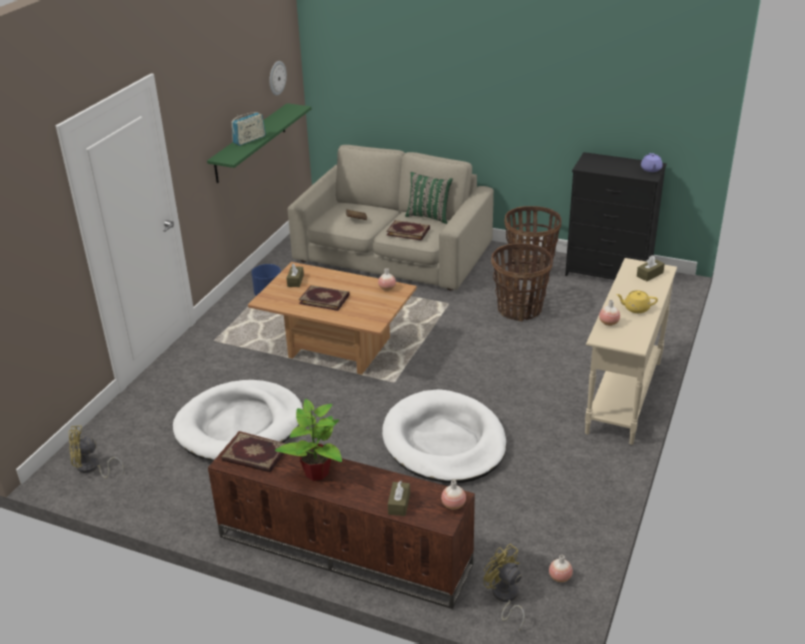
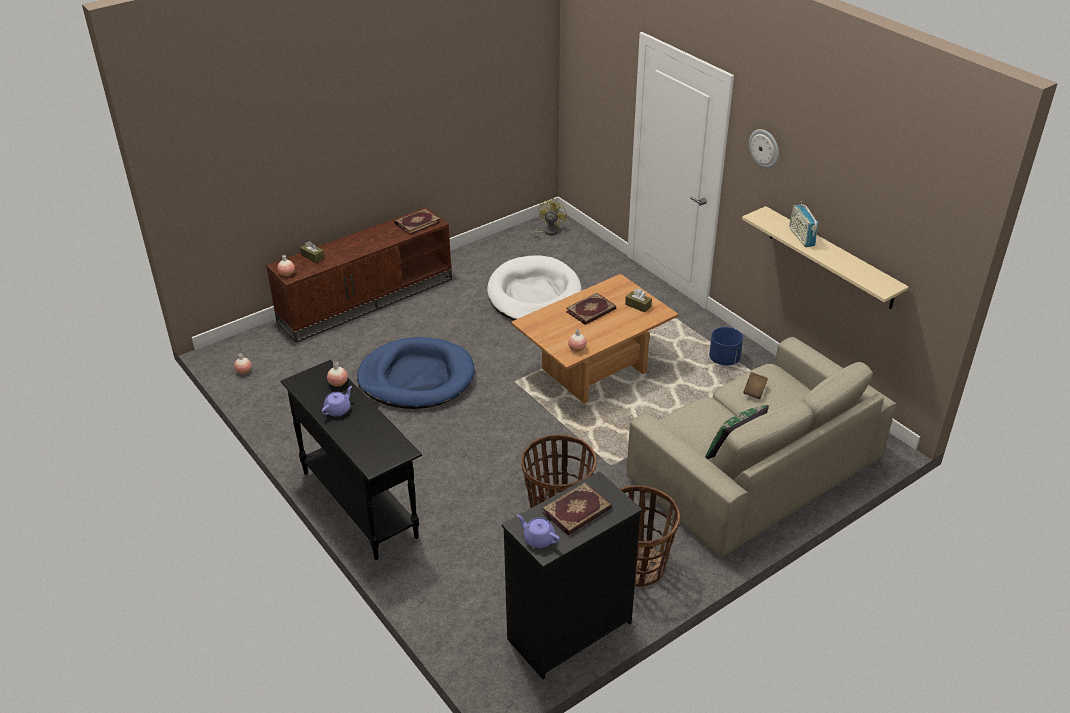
camera: 120 degrees right, 5 degrees up
green shelf [207,103,311,183] -> beige shelf [742,206,909,309]
wall clock [269,61,287,96] -> wall clock moved to [749,129,779,168]
potted plant [275,399,342,481] -> none
white dog bed [382,389,507,483] -> blue dog bed [357,337,475,409]
book [386,220,430,241] -> book moved to [542,482,612,535]
yellow fan [483,544,525,630] -> none
beige console table [585,258,677,445] -> black console table [280,360,422,560]
yellow teapot [616,290,658,313] -> purple teapot [321,386,352,416]
brown tissue box [637,255,665,281] -> none

